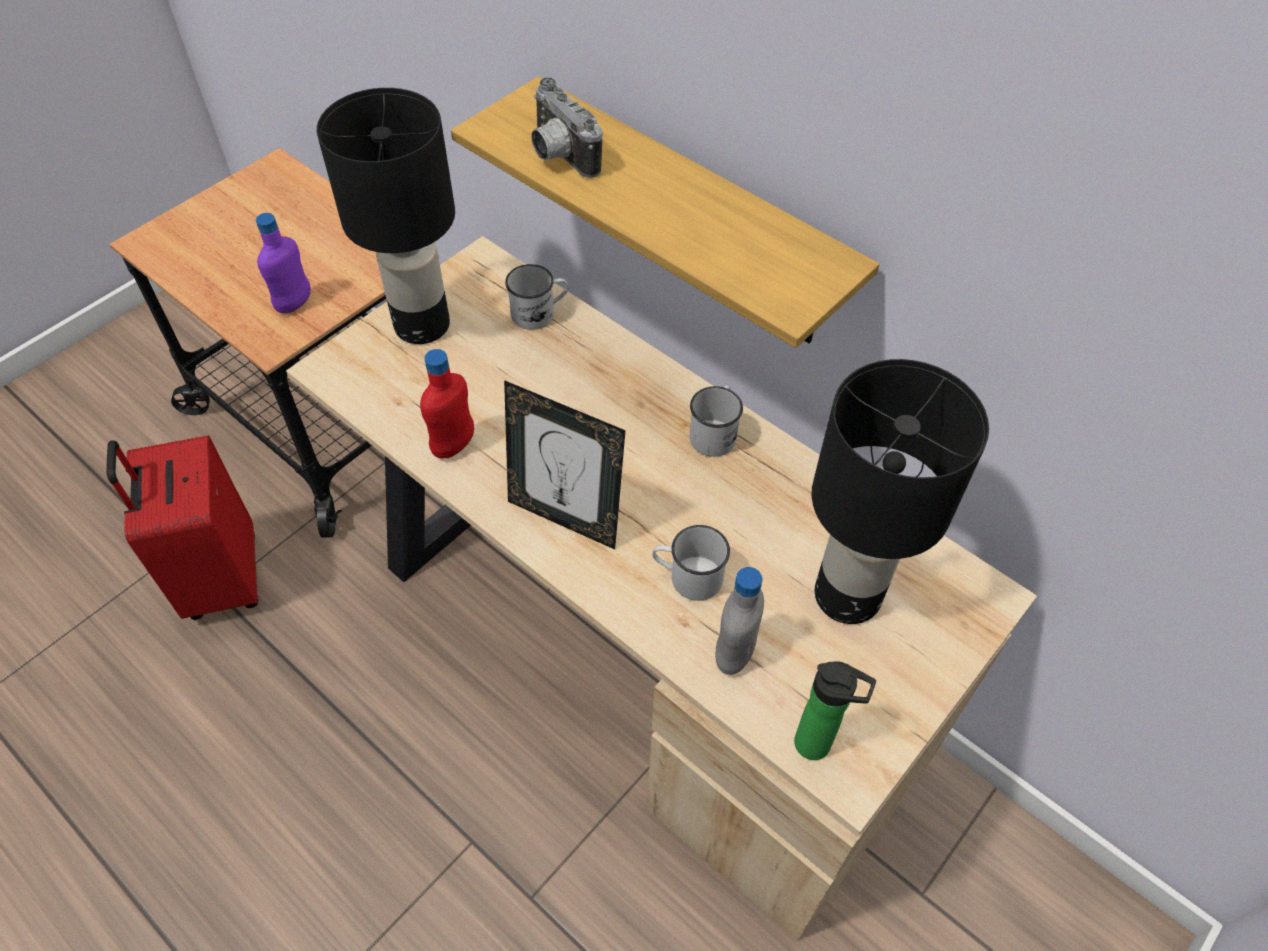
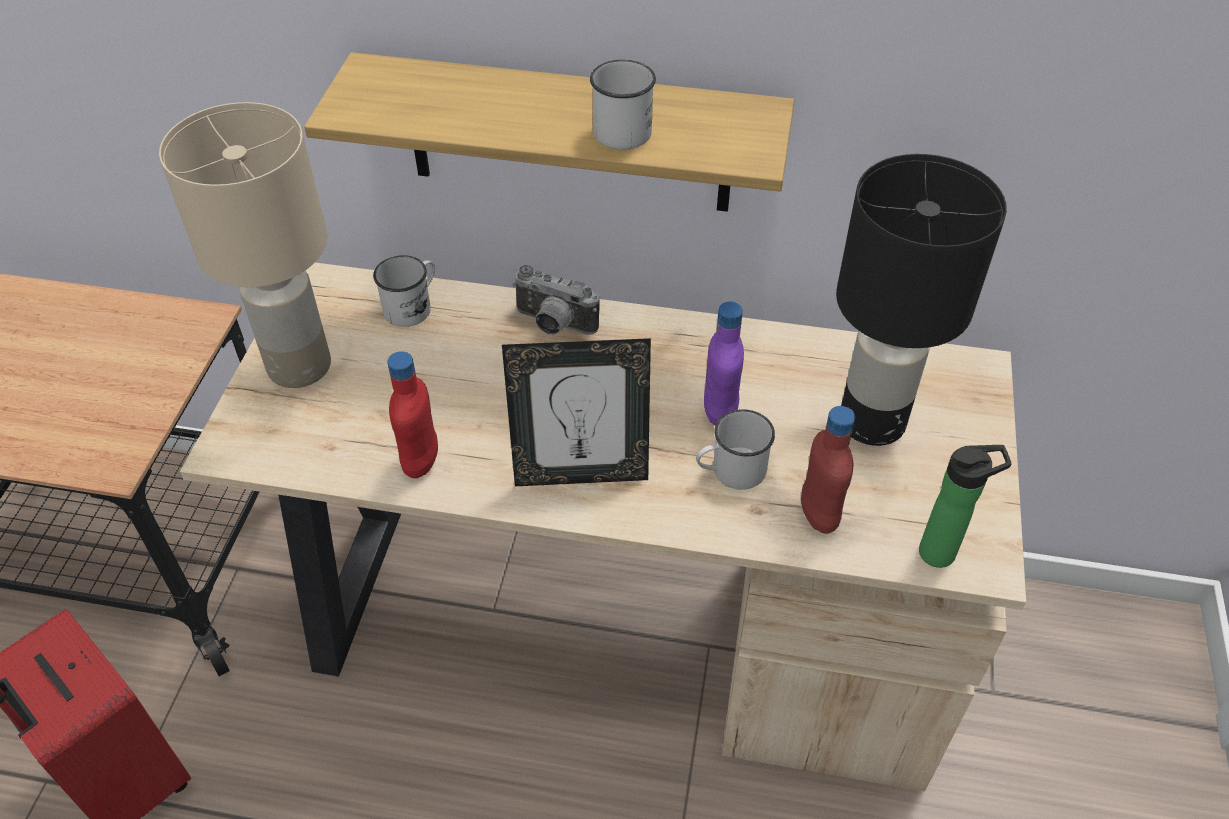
camera: 30 degrees left, 5 degrees down
purple bottle [256,213,311,313] -> purple bottle moved to [704,301,744,425]
black table lamp [317,88,455,344] -> beige table lamp [159,102,331,388]
camera [531,78,602,178] -> camera moved to [513,265,600,335]
white mug [690,385,743,457] -> white mug moved to [590,60,656,150]
grey bottle [715,567,764,675] -> red bottle [801,406,855,534]

